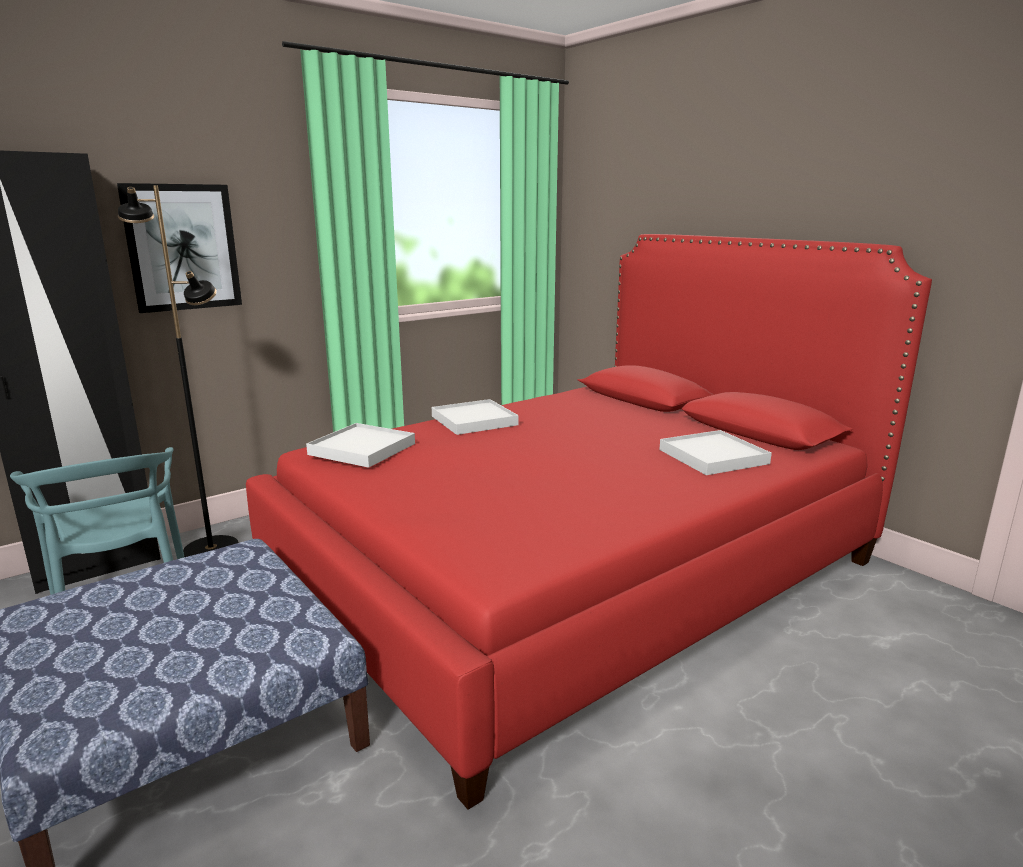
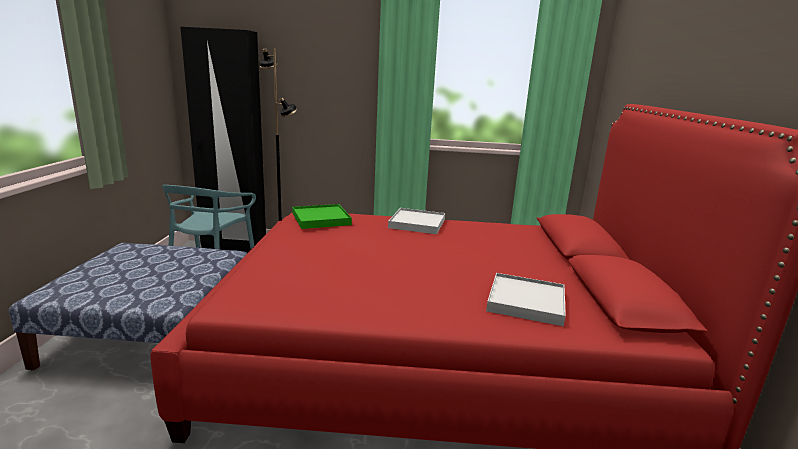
camera: 40 degrees right, 0 degrees up
picture [117,183,242,313] -> none
white tray [306,423,415,468] -> green tray [292,204,352,229]

